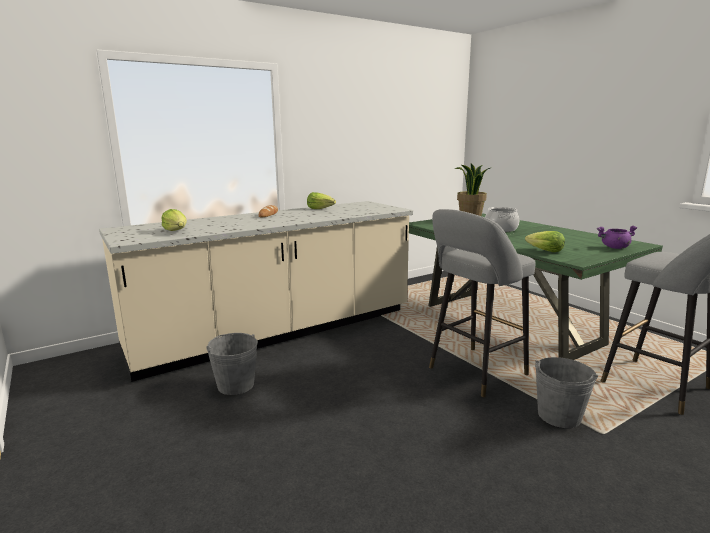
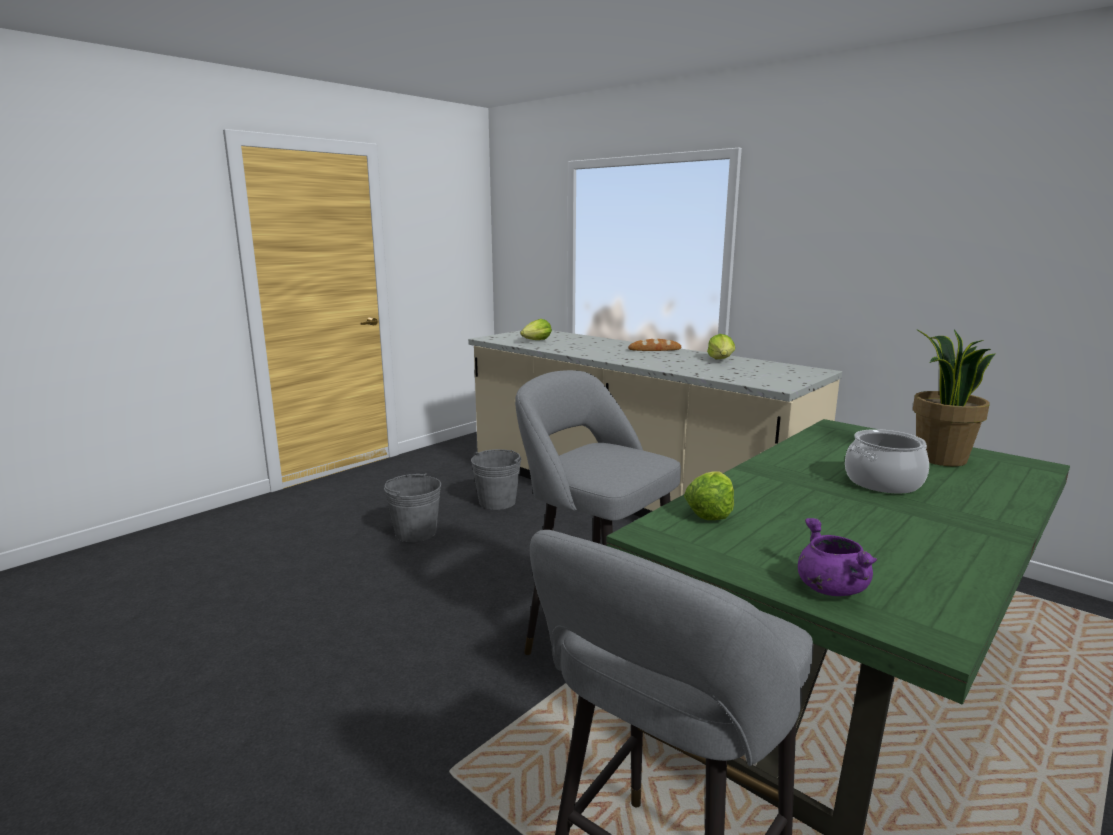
camera: 75 degrees right, 0 degrees up
grey bucket [535,357,598,428] -> grey bucket moved to [384,473,441,542]

